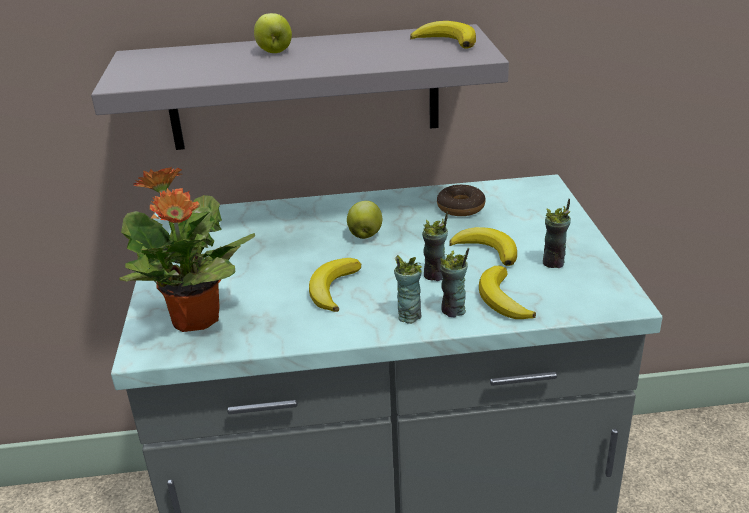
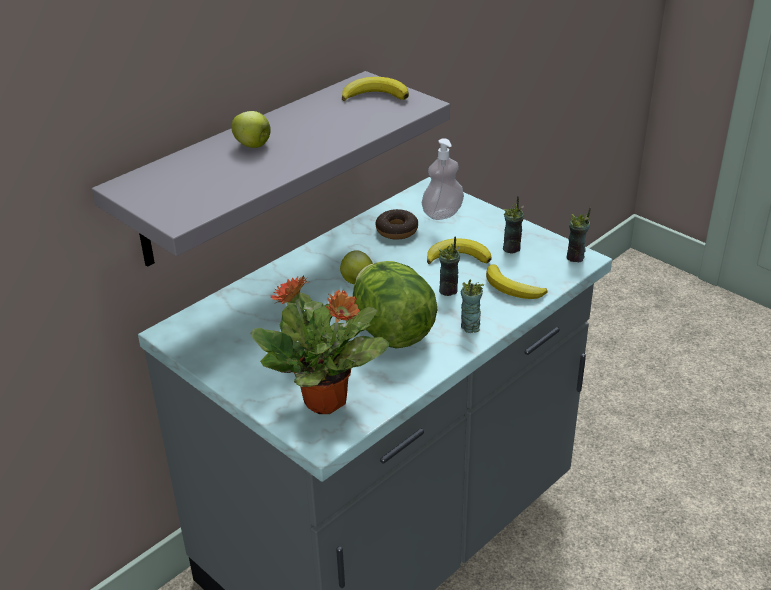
camera: 40 degrees left, 5 degrees up
banana [309,258,361,312] -> lettuce [353,261,437,349]
cup [440,248,469,317] -> cup moved to [567,208,591,263]
none -> soap dispenser [422,138,464,220]

